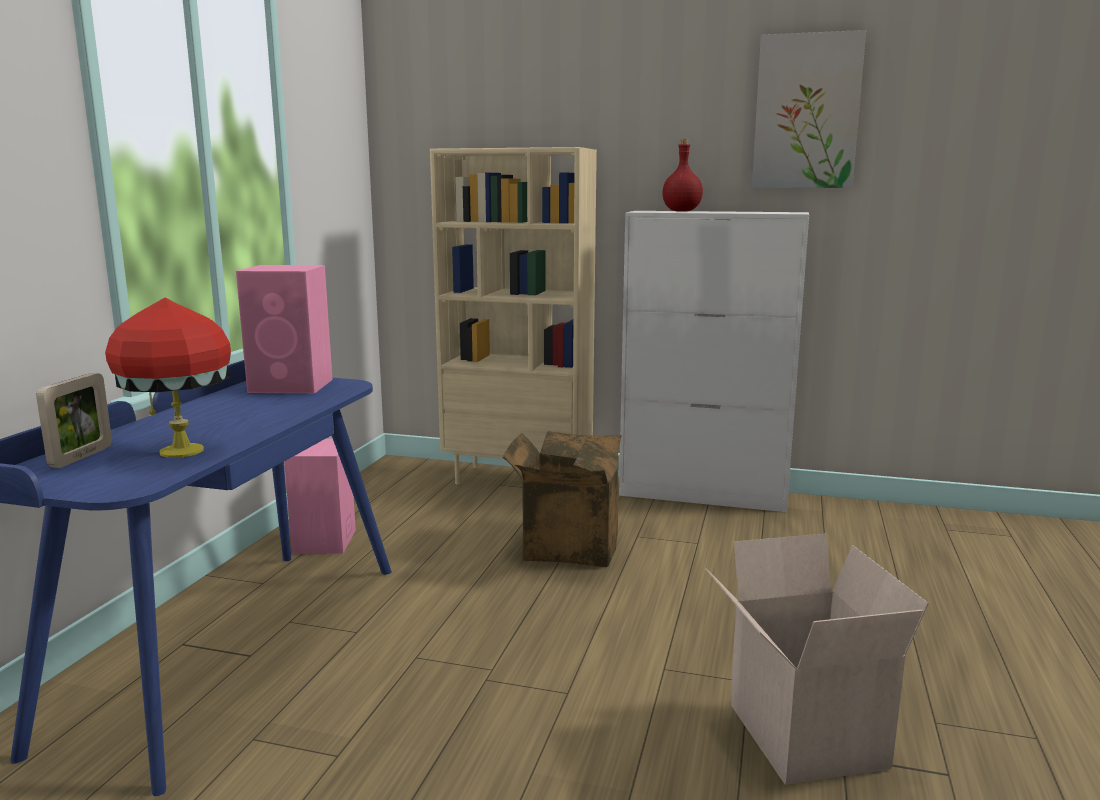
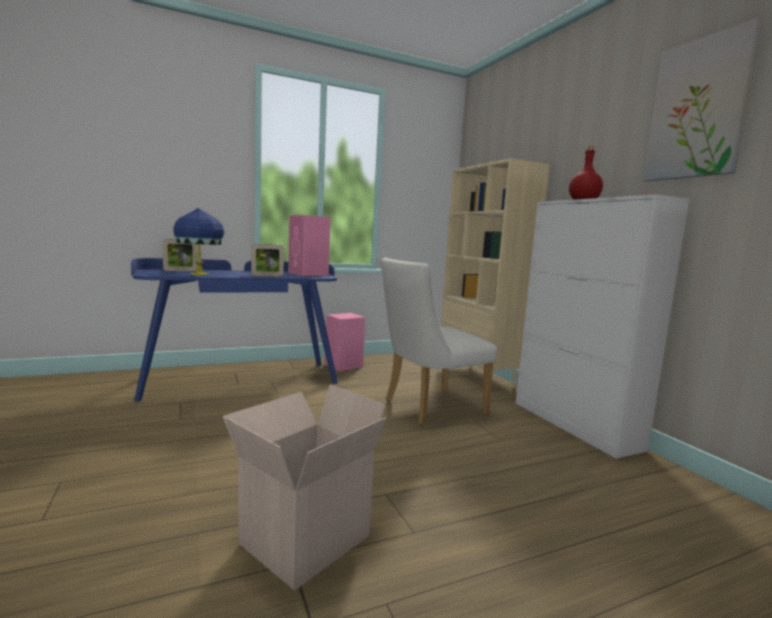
camera: 50 degrees right, 5 degrees down
red table lamp [105,298,231,458] -> blue table lamp [173,208,224,275]
cardboard box [503,431,621,567] -> white chair [381,258,497,425]
none -> picture frame [251,244,284,276]

